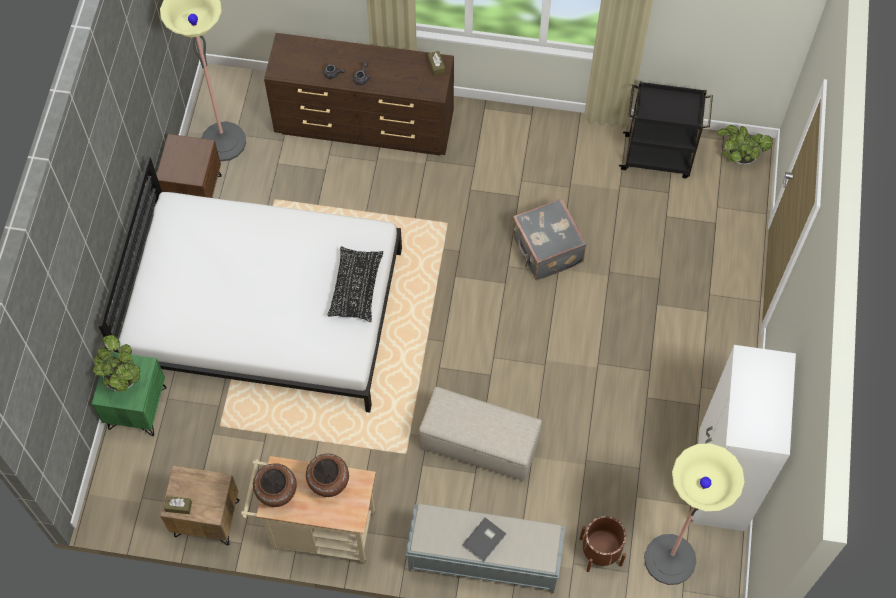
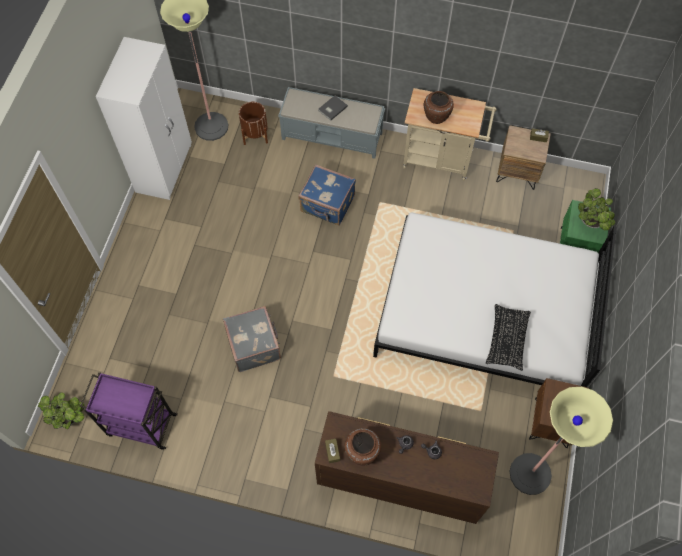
camera: 175 degrees left, 0 degrees up
brown vase [253,463,297,507] -> brown vase moved to [344,428,381,466]
black pillow [327,246,383,322] -> black pillow moved to [486,304,531,371]
beige ottoman [419,387,542,481] -> blue suitcase [298,164,356,226]
black cart [619,81,713,179] -> purple cart [80,372,178,450]

